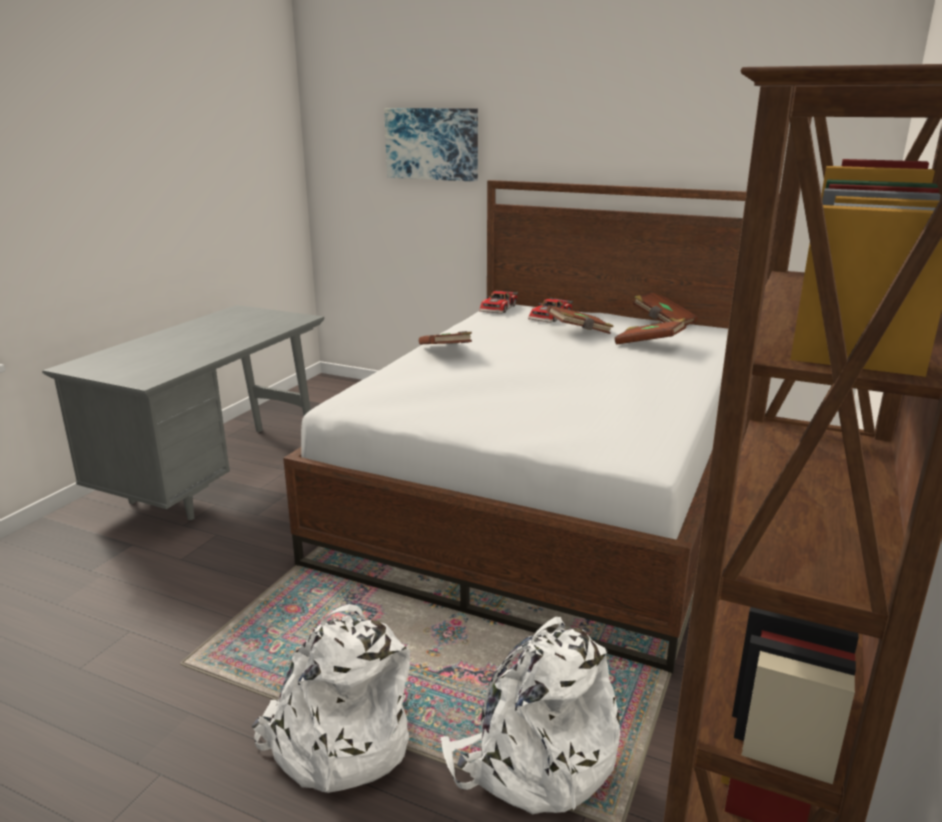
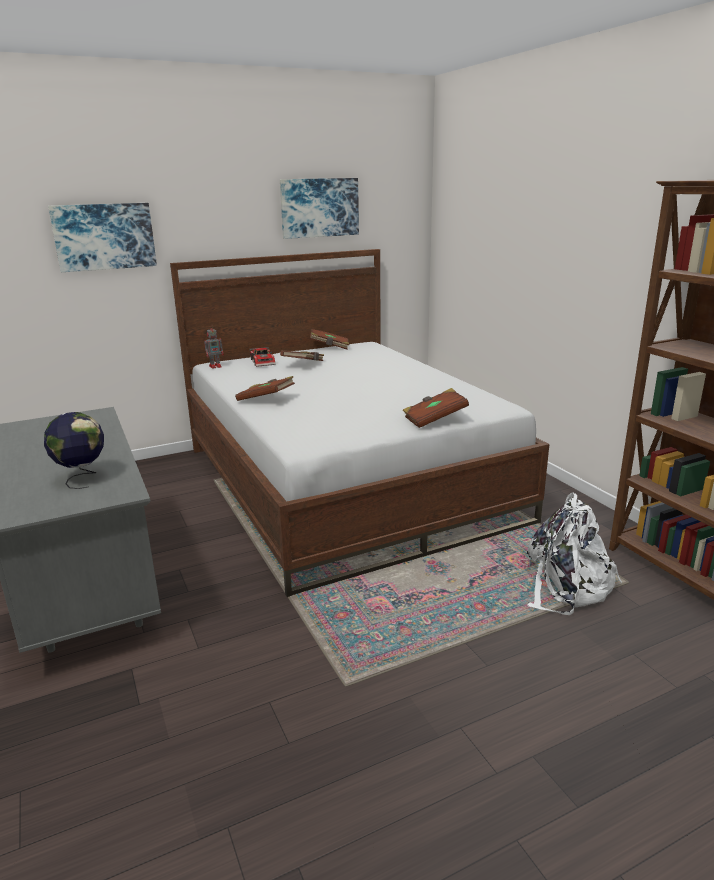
camera: 50 degrees left, 0 degrees up
white backpack [252,604,410,793] -> none
toy car [479,290,518,314] -> toy robot [204,325,224,369]
brown book [615,318,686,345] -> brown book moved to [403,388,469,428]
none -> globe [44,412,104,489]
none -> picture [280,178,359,239]

